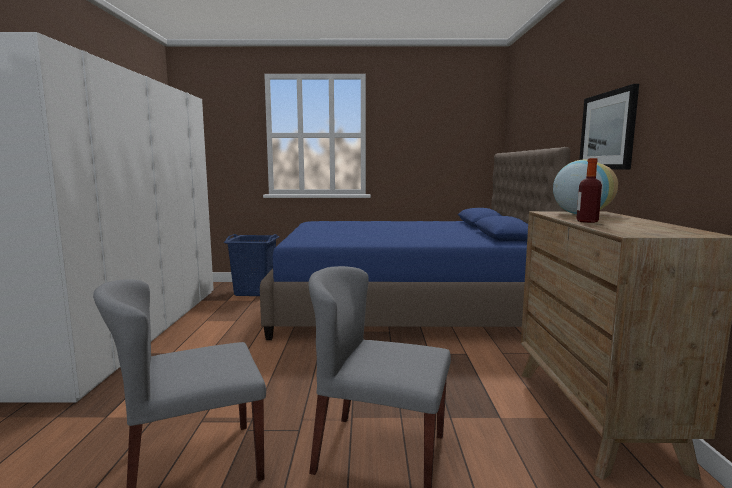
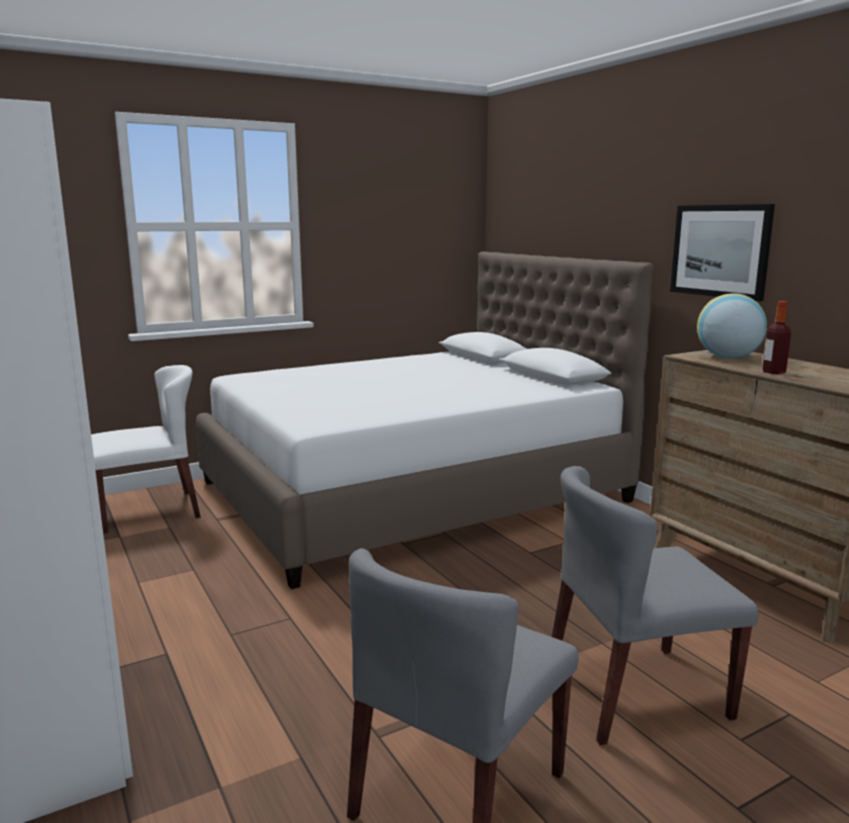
camera: 30 degrees left, 5 degrees up
blue laundry basket [224,234,279,296] -> white chair [91,365,201,534]
blue bed [260,147,570,340] -> white bed [196,251,654,589]

